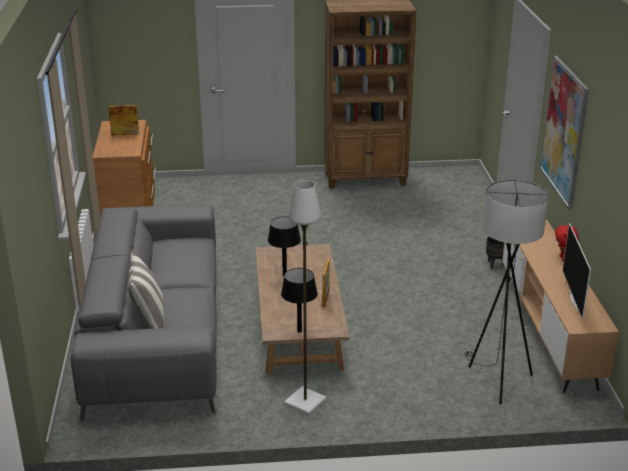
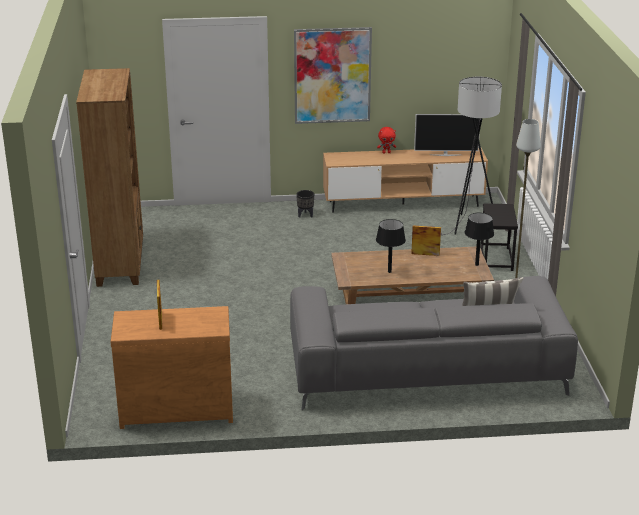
camera: 90 degrees left, 0 degrees up
none -> black side table [480,203,518,271]

